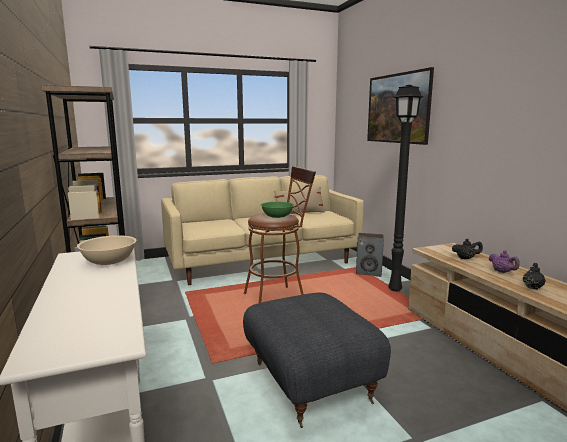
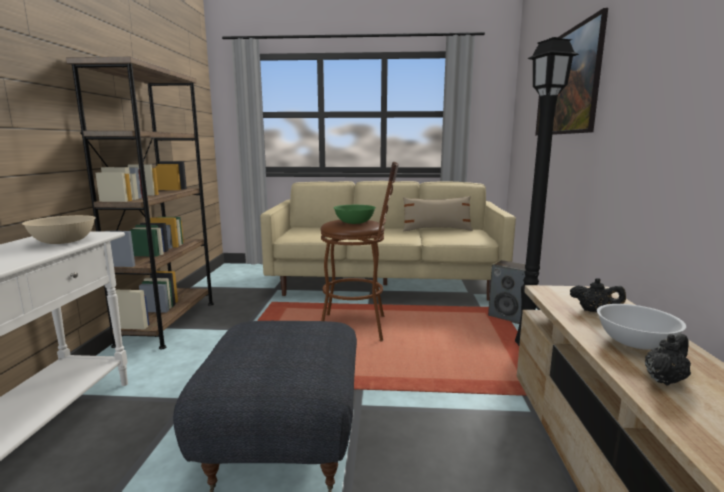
camera: 25 degrees right, 0 degrees up
purple teapot [488,250,520,273] -> white bowl [597,304,686,350]

